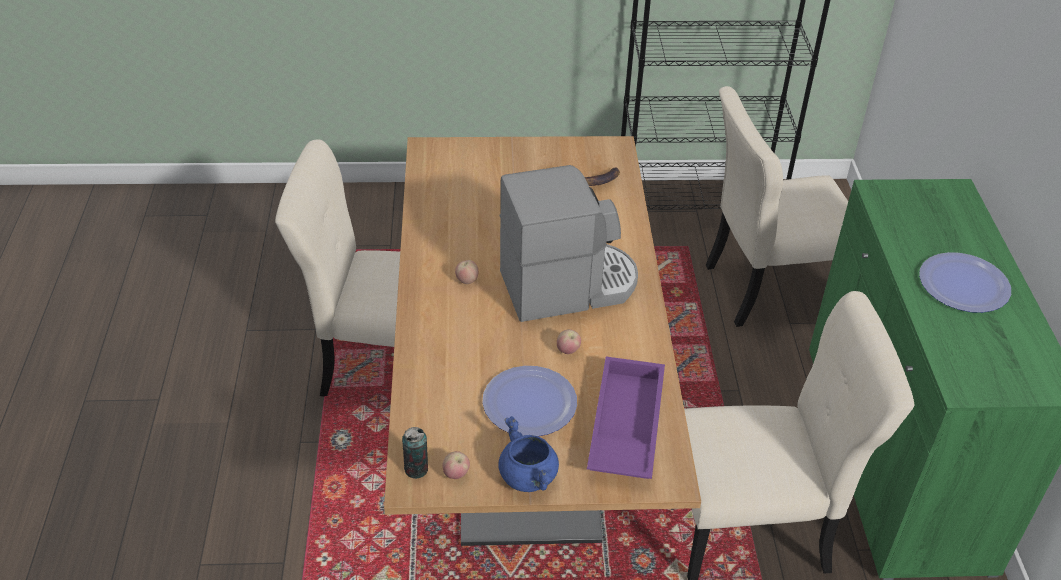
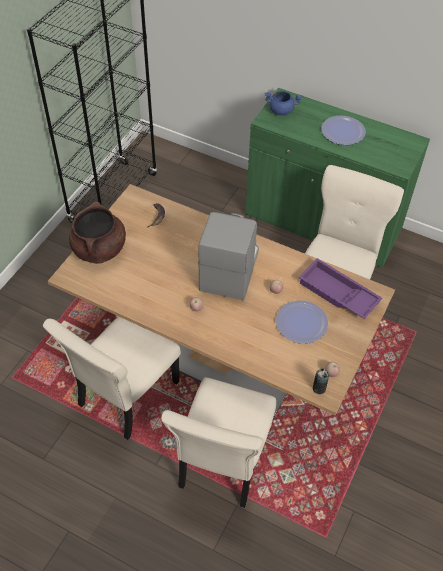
camera: 60 degrees left, 10 degrees up
blue cooking pot [498,416,559,492] -> blue cooking pot moved to [265,91,303,115]
beige chair [706,86,848,327] -> beige chair moved to [161,377,276,508]
none -> brown cooking pot [69,202,126,264]

